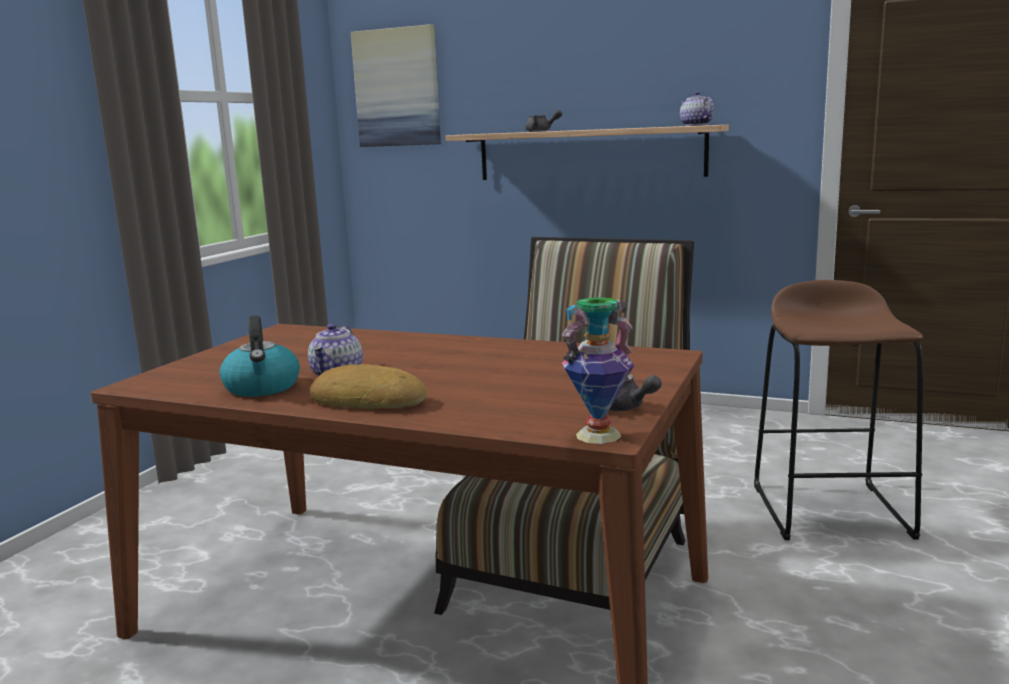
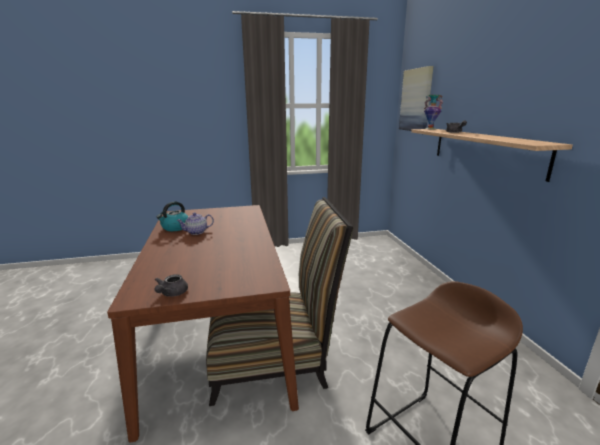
camera: 55 degrees right, 5 degrees up
bread [310,364,427,409] -> none
vase [562,297,634,444] -> vase moved to [424,95,443,130]
teapot [680,92,714,126] -> none

